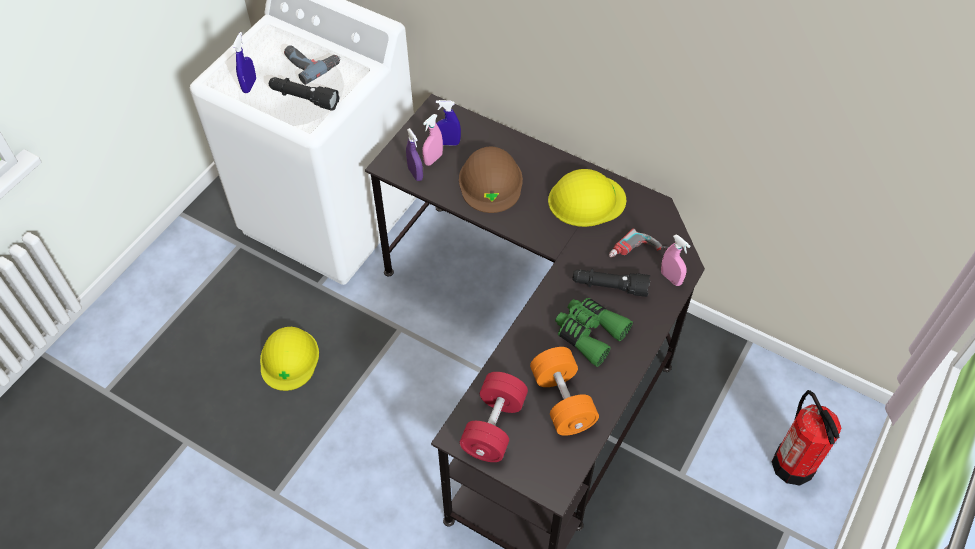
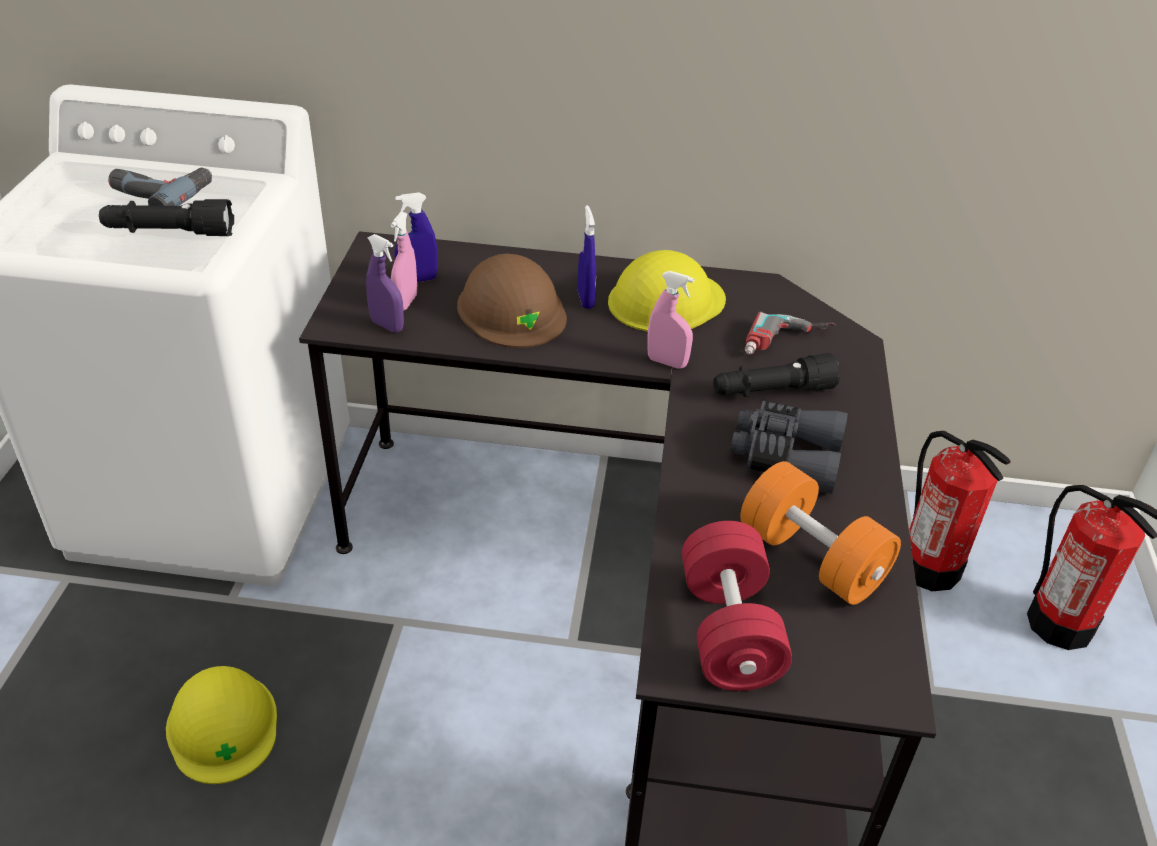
camera: 25 degrees left, 15 degrees down
blue spray bottle [233,32,256,93] -> blue spray bottle moved to [578,205,596,309]
green binoculars [555,298,633,367] -> grey binoculars [730,401,848,494]
pink spray bottle [661,235,691,286] -> pink spray bottle moved to [647,271,694,369]
none -> fire extinguisher [909,431,1011,591]

